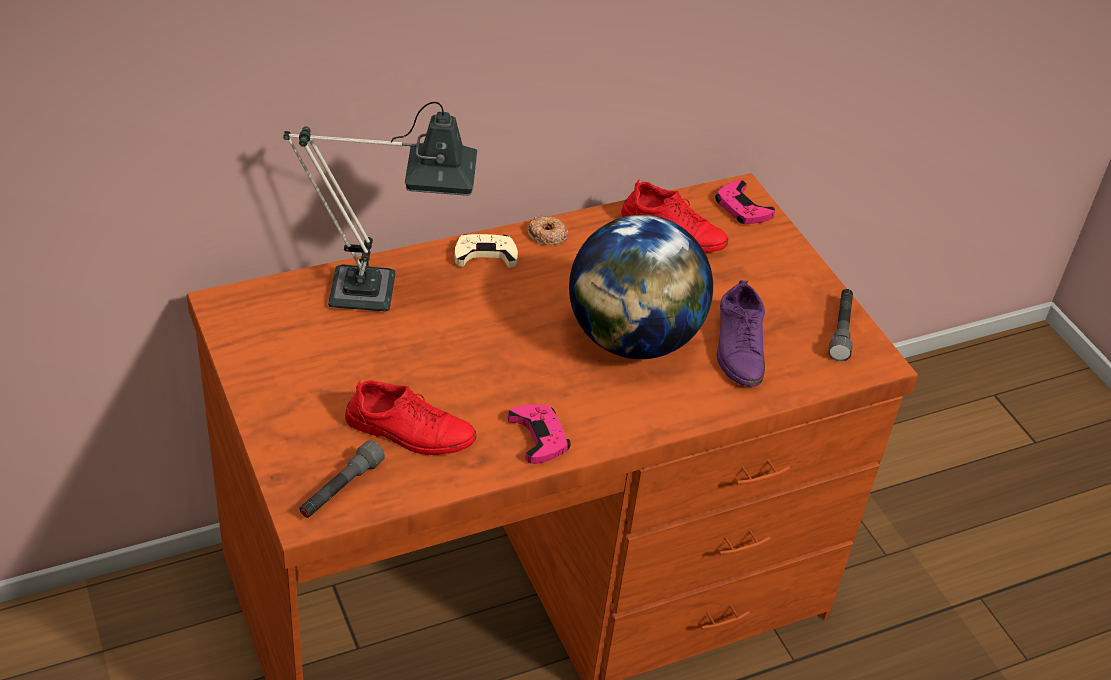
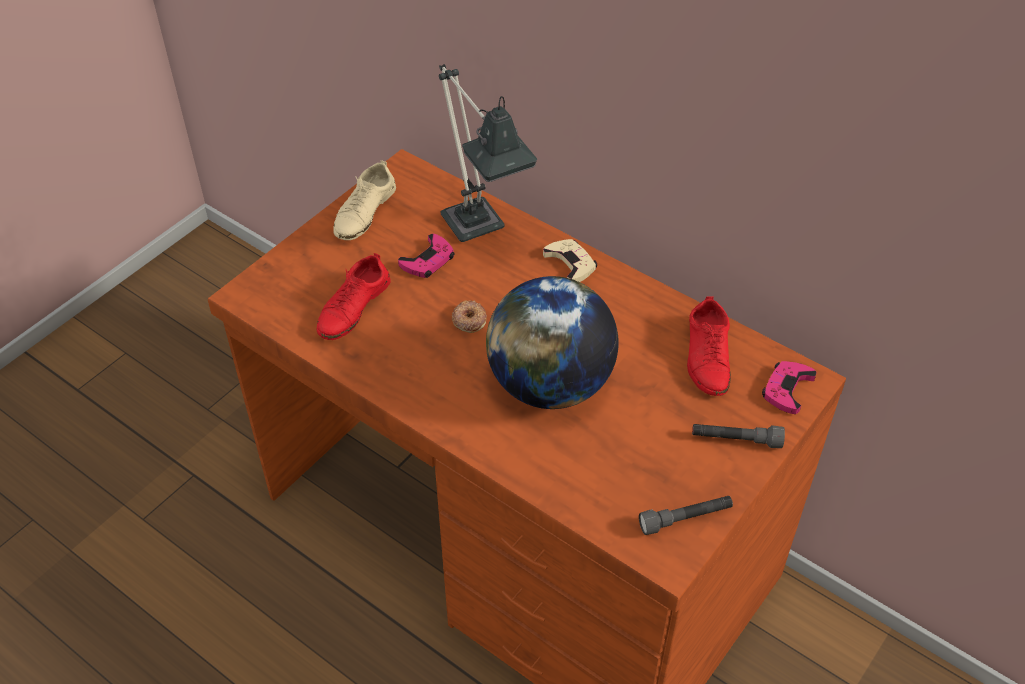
camera: 65 degrees right, 5 degrees up
grey flashlight [299,440,385,518] -> grey flashlight moved to [692,424,785,448]
red shoe [345,380,477,455] -> red shoe turned 45 degrees clockwise [317,253,391,340]
pink game controller [508,405,571,464] -> pink game controller moved to [398,234,455,278]
donut [528,215,568,245] -> donut moved to [452,300,487,333]
purple shoe [717,280,765,386] -> none
none -> beige shoe [333,160,396,240]

